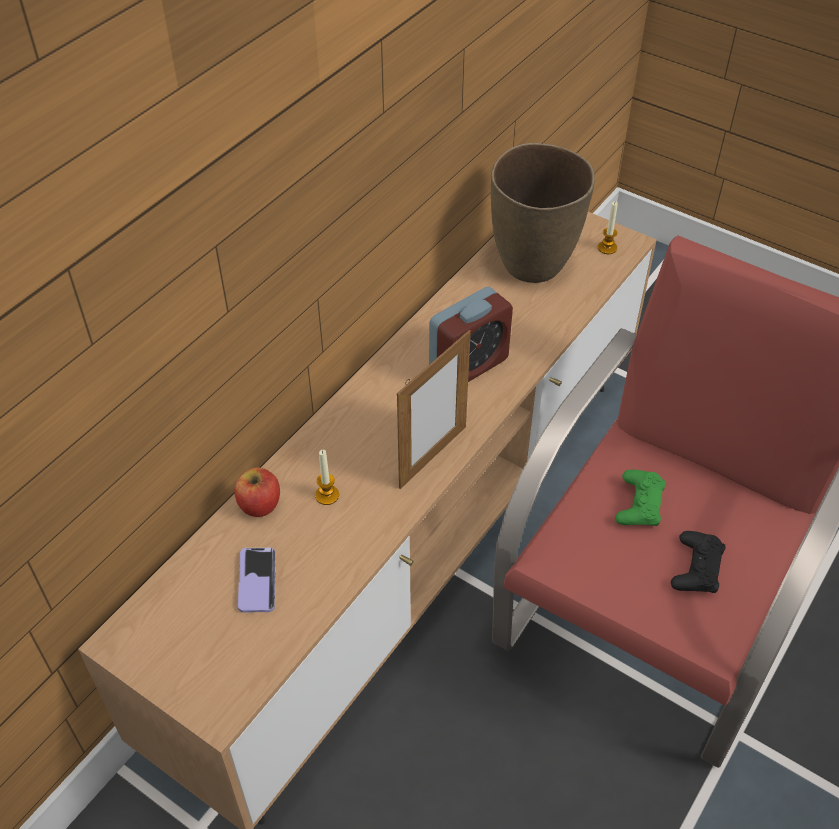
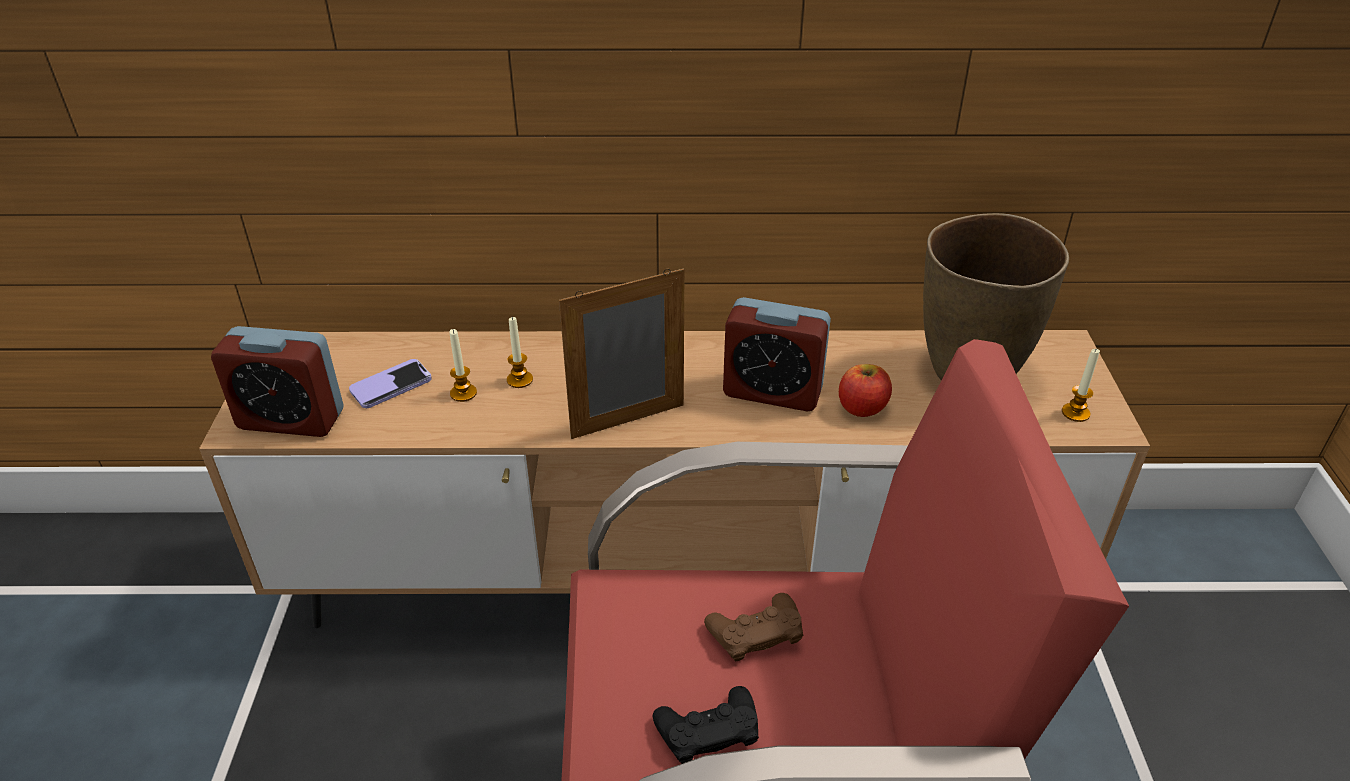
camera: 55 degrees right, 10 degrees down
apple [234,467,280,517] -> apple moved to [839,364,892,417]
picture frame [397,330,471,489] -> picture frame turned 150 degrees clockwise [559,268,685,439]
green game controller [615,470,666,526] -> brown game controller [704,593,803,661]
none -> alarm clock [211,326,344,437]
none -> candle [449,329,477,402]

